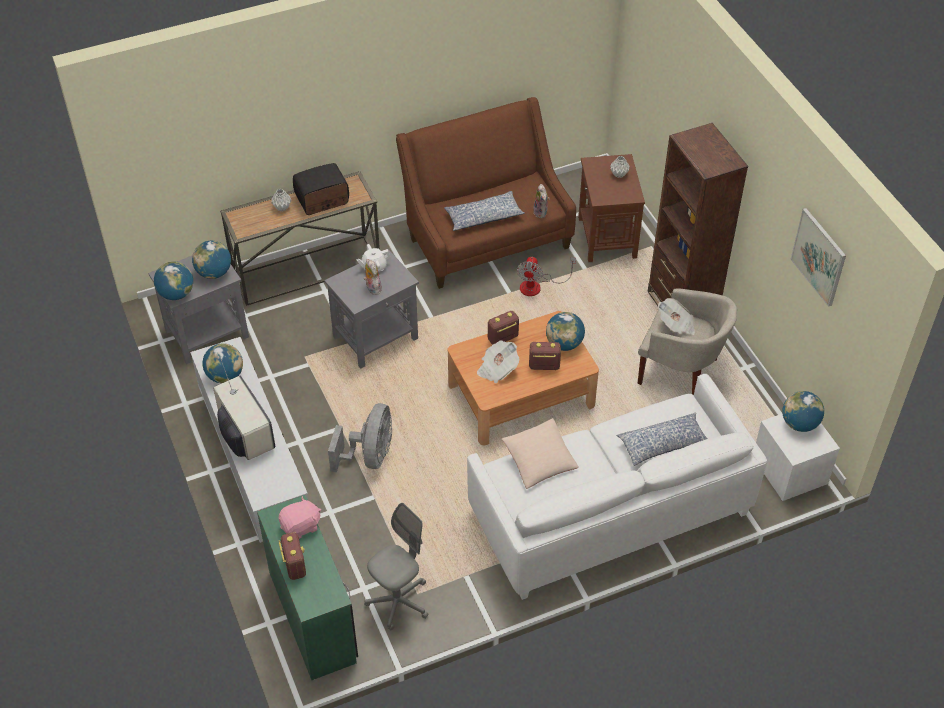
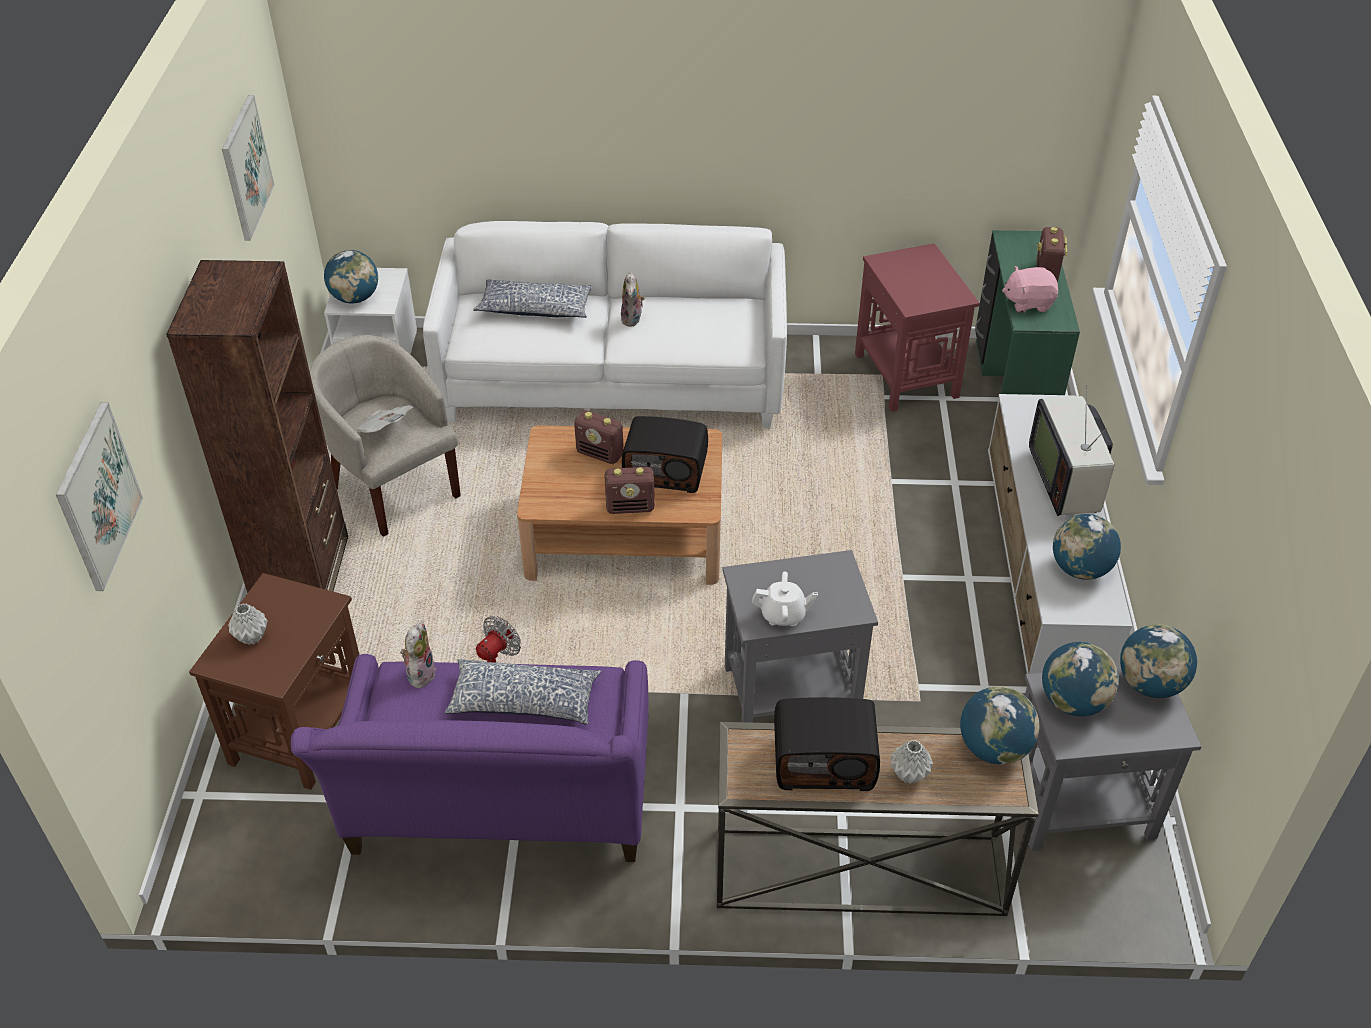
camera: 155 degrees left, 5 degrees down
grey fan [328,403,392,472] -> none
plush toy [364,259,382,295] -> plush toy moved to [621,272,645,327]
grey office chair [364,503,429,630] -> red side table [855,243,980,412]
brown sofa [396,97,576,289] -> purple sofa [291,654,649,862]
newspaper [477,340,519,383] -> radio [622,416,708,493]
beige pillow [502,418,579,489] -> none
globe [546,312,585,351] -> globe moved to [960,686,1039,765]
none -> picture [56,402,143,591]

